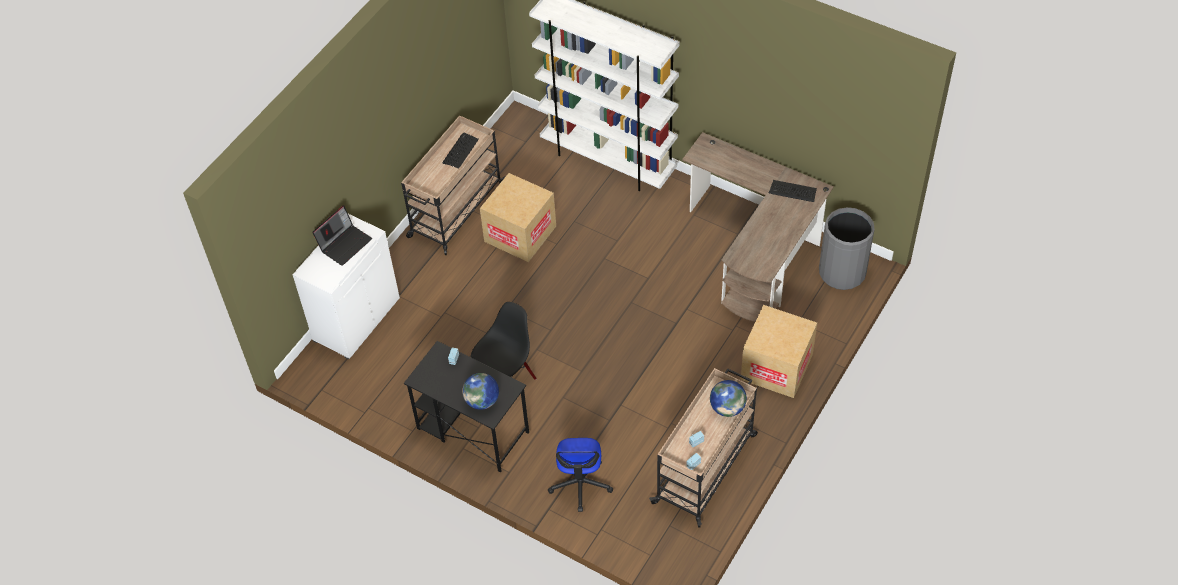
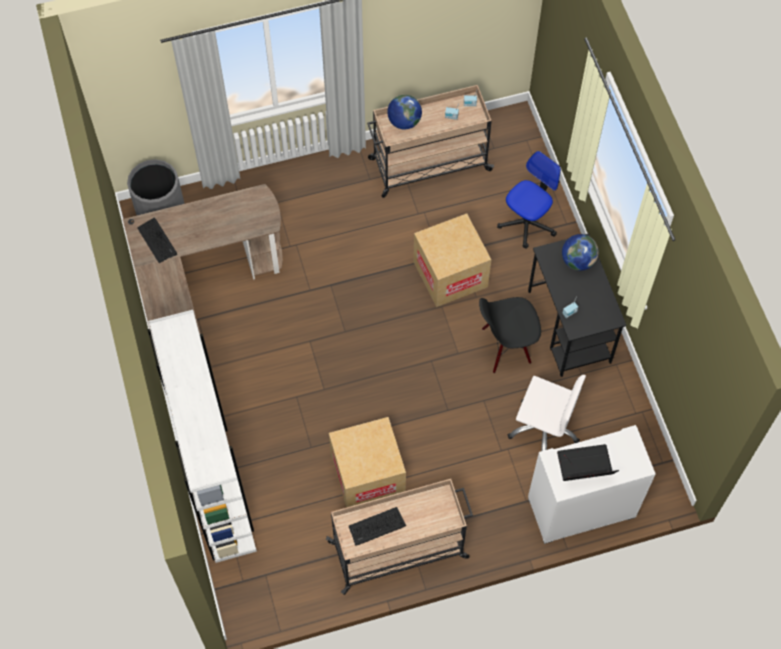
camera: 140 degrees left, 10 degrees up
cardboard box [741,305,817,398] -> cardboard box moved to [413,213,491,307]
none -> white office chair [508,375,586,451]

